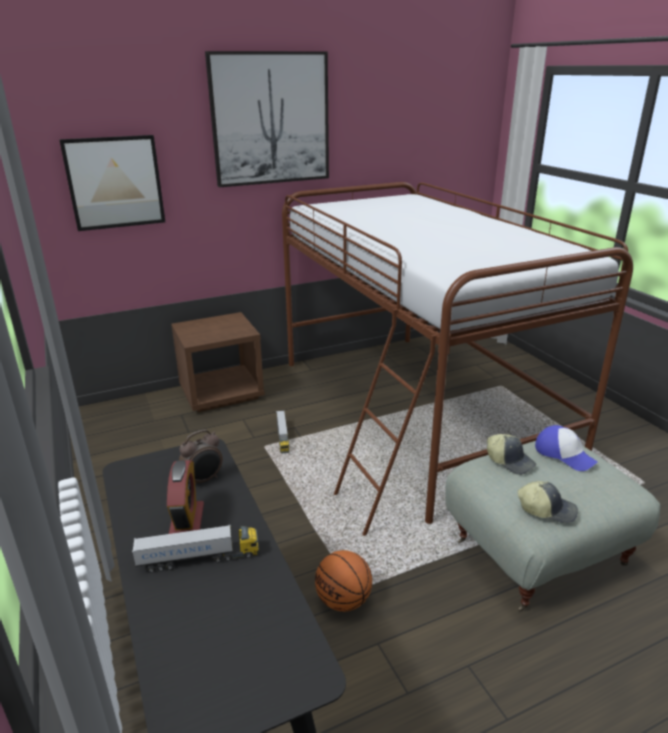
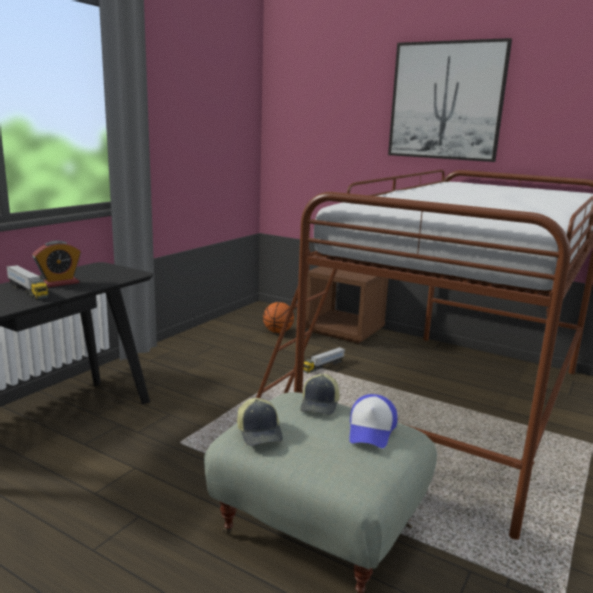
camera: 55 degrees right, 10 degrees down
picture [59,135,165,231] -> none
alarm clock [179,429,222,485] -> none
basketball [315,550,372,612] -> basketball moved to [263,302,294,333]

